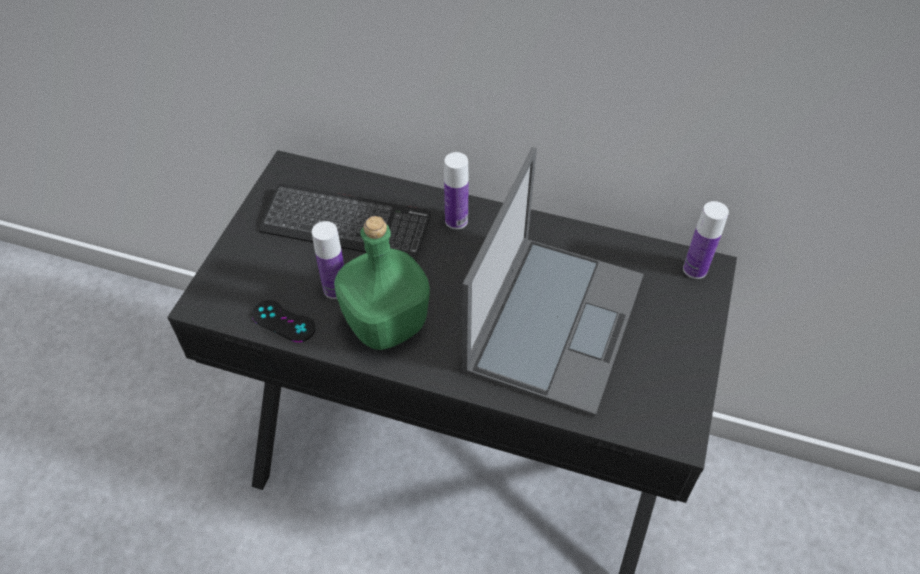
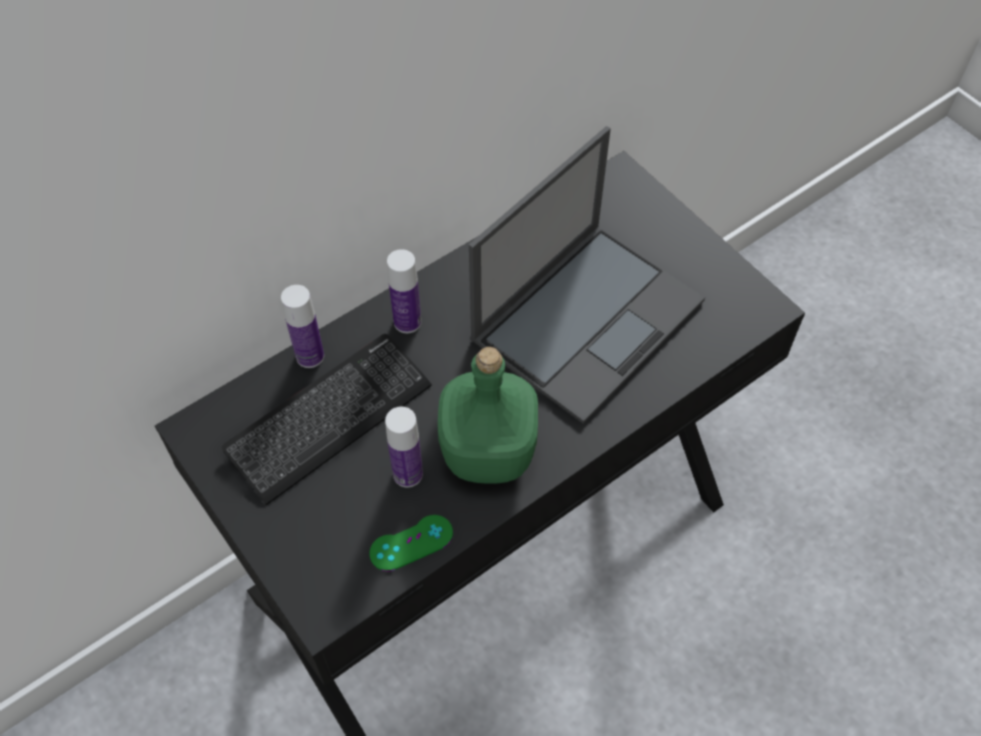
camera: 55 degrees left, 5 degrees up
black game controller [252,300,316,342] -> green game controller [370,515,453,571]
laptop [462,147,644,417] -> laptop turned 75 degrees clockwise [469,126,705,424]
bottle [683,201,729,279] -> bottle moved to [281,285,324,368]

